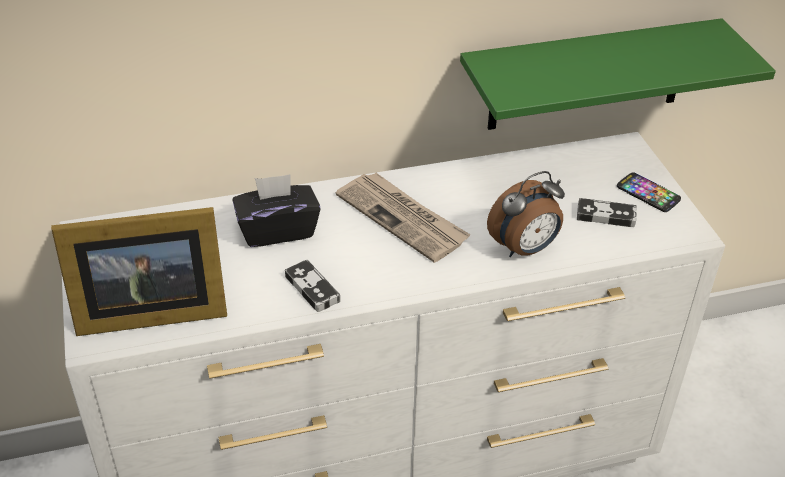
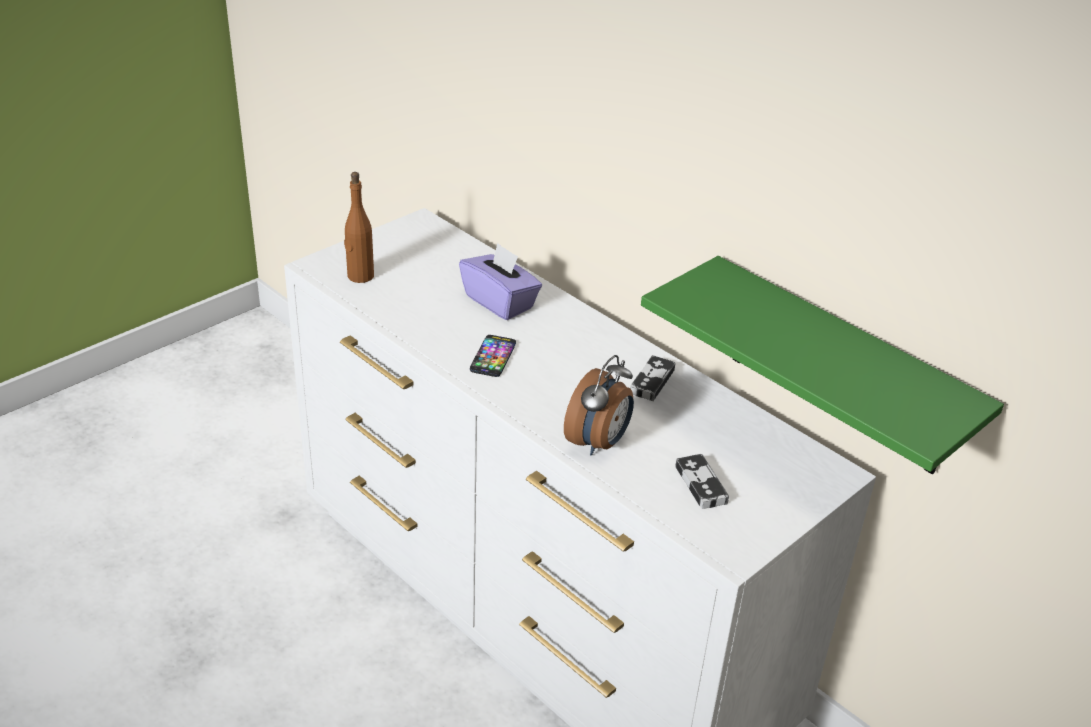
camera: 60 degrees right, 5 degrees down
picture frame [51,207,227,336] -> brown bottle [344,172,374,283]
black tissue box [233,174,321,247] -> purple tissue box [459,243,542,320]
game controller [285,260,340,312] -> game controller moved to [630,355,676,401]
newspaper [336,173,471,263] -> none
alarm clock [487,171,565,257] -> alarm clock turned 90 degrees counterclockwise [564,355,634,456]
phone [617,172,681,212] -> phone moved to [470,335,516,377]

